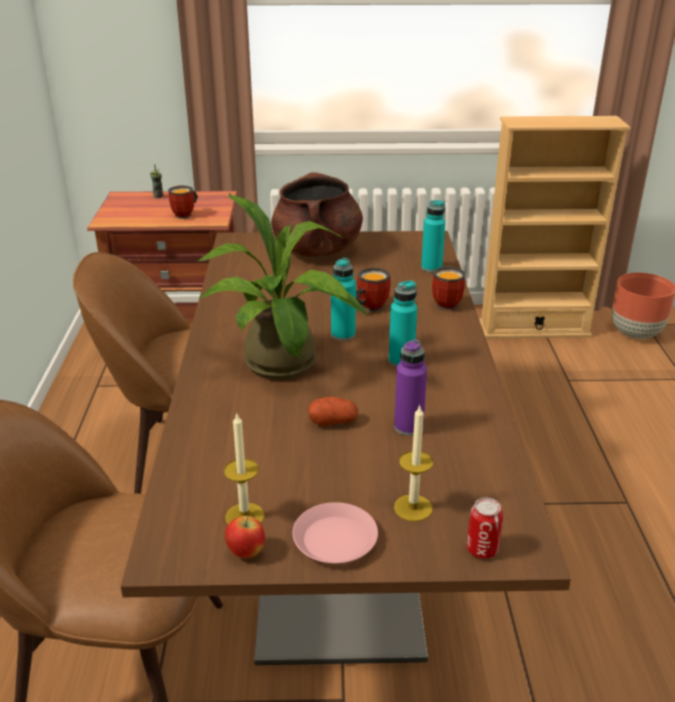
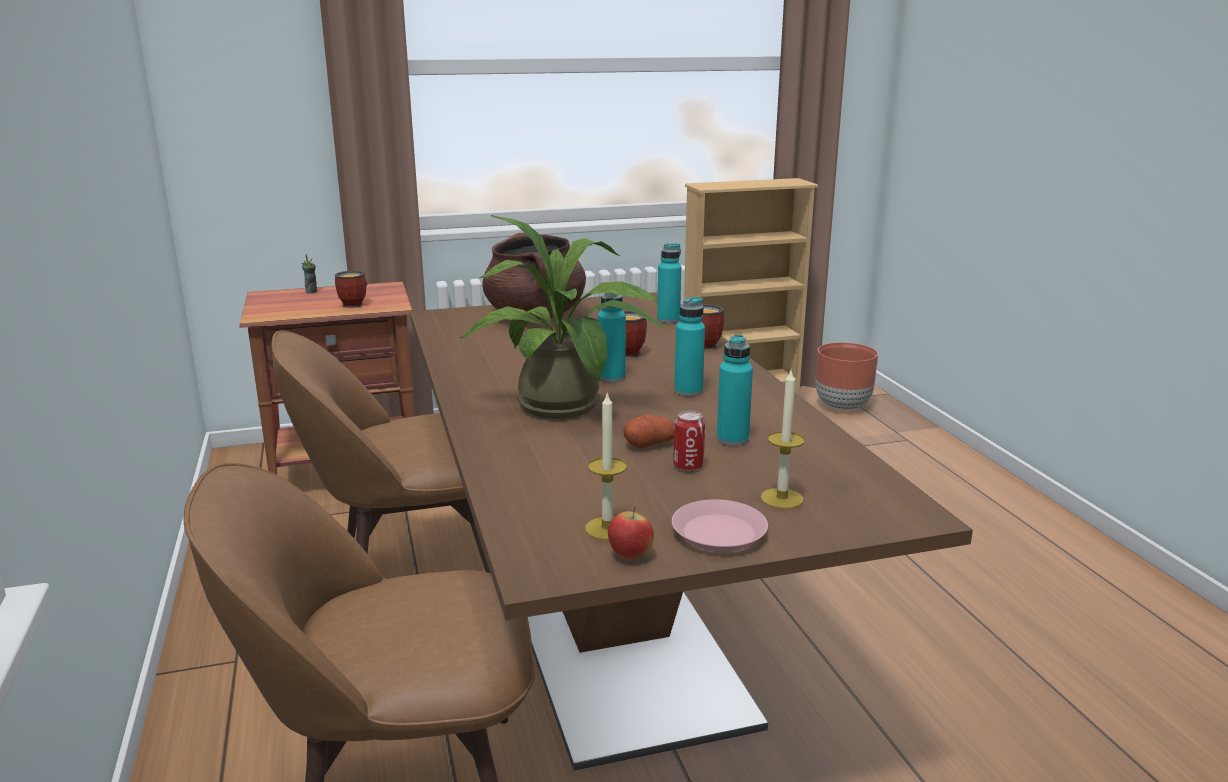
camera: 15 degrees left, 10 degrees down
purple bottle [394,339,427,436] -> turquoise bottle [717,335,753,446]
can [467,498,503,559] -> can moved to [673,411,705,471]

